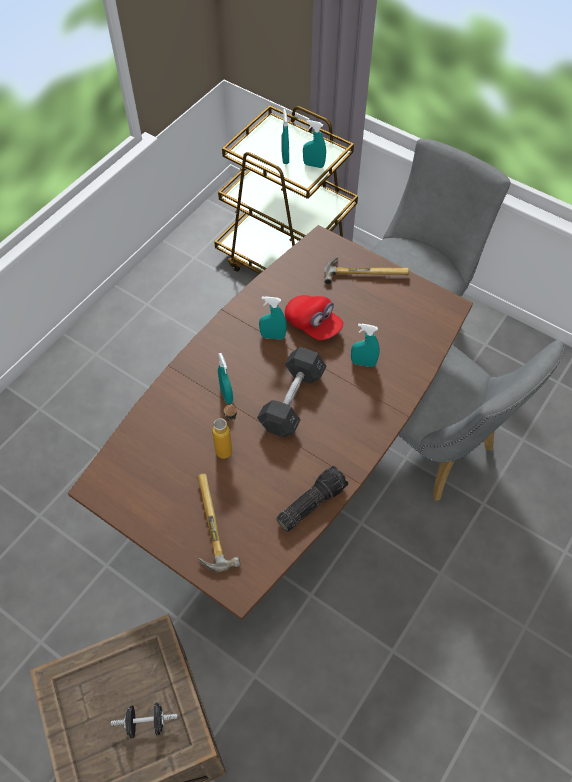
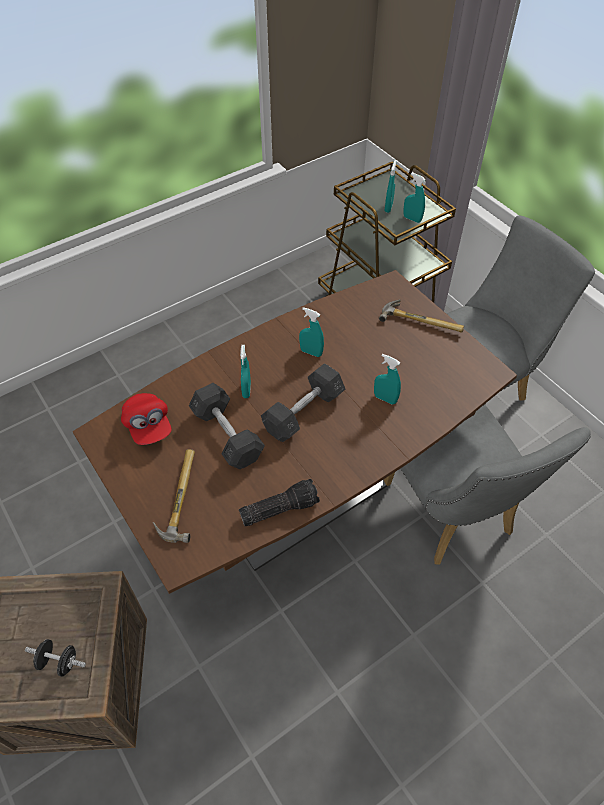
camera: 20 degrees right, 5 degrees down
bottle [212,403,237,459] -> grey dumbbell [189,383,265,469]
red cap [285,295,343,340] -> red cap moved to [121,393,171,445]

